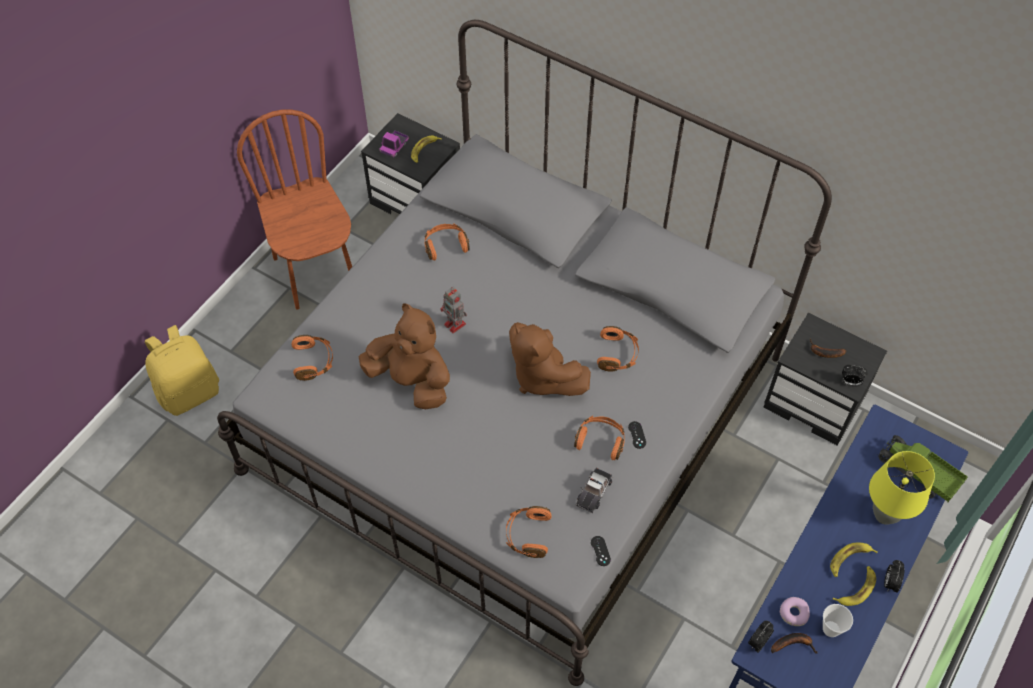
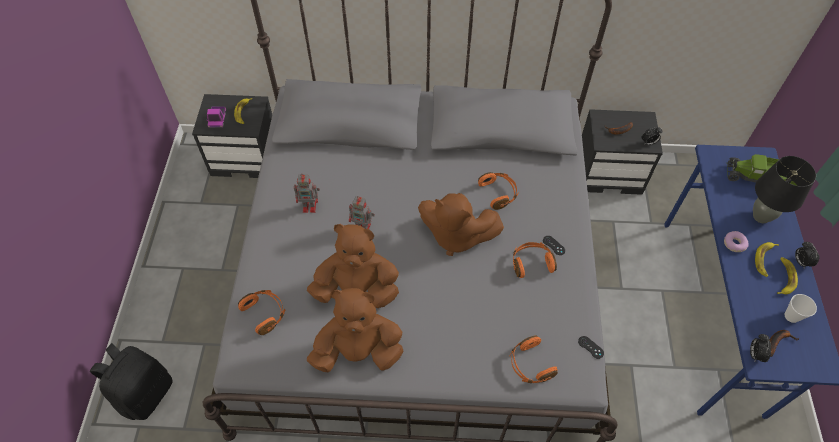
camera: 30 degrees left, 0 degrees up
yellow backpack [145,325,219,416] -> black backpack [90,343,173,420]
brown chair [237,109,352,310] -> none
orange headphones [425,223,470,260] -> none
toy car [576,468,612,513] -> none
donut [780,597,810,626] -> donut moved to [724,231,749,252]
yellow table lamp [869,451,935,525] -> black table lamp [753,156,816,223]
none -> toy robot [294,174,320,213]
none -> brown plush toy [307,288,403,372]

